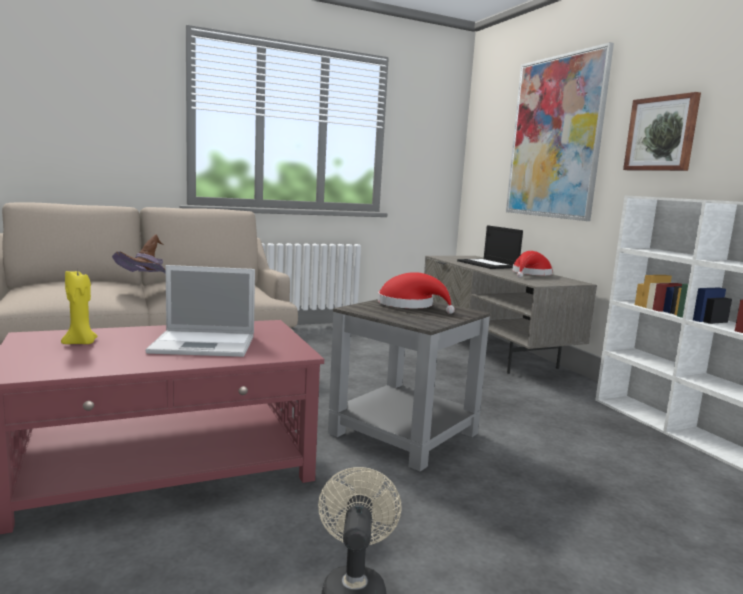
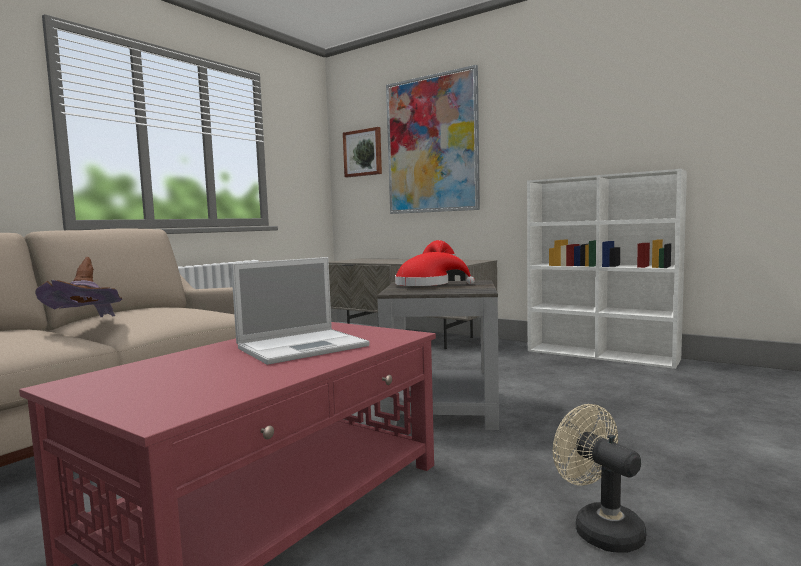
camera: 30 degrees left, 5 degrees down
yellow candle [61,271,97,344] -> none
laptop [457,225,523,269] -> none
picture [623,92,701,171] -> picture moved to [343,127,382,177]

